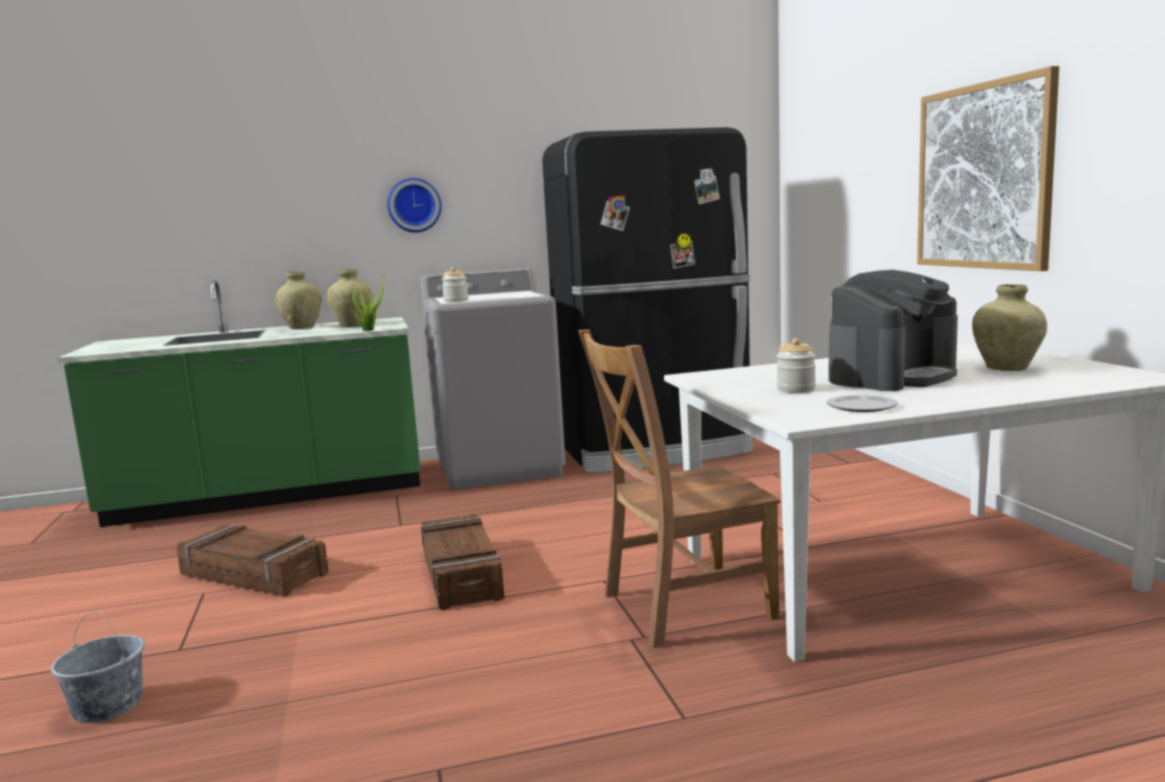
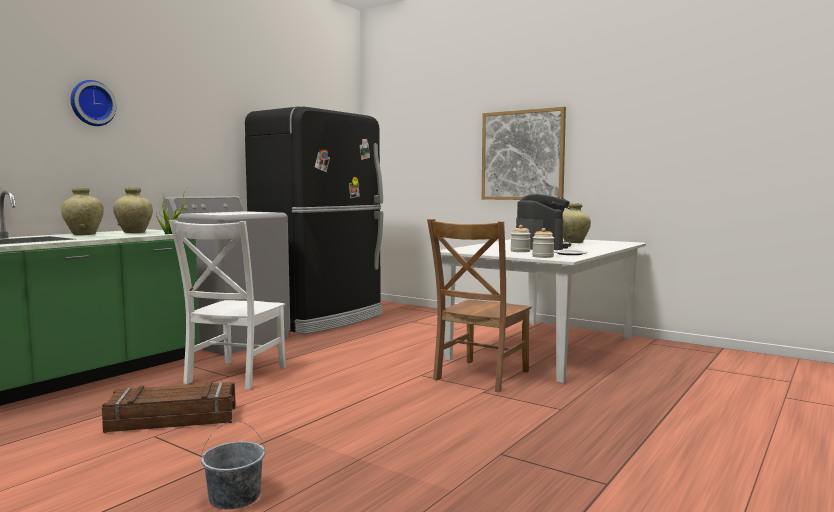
camera: 40 degrees left, 5 degrees down
wall clock [387,178,442,233] -> wall clock moved to [71,80,116,126]
crate [421,514,504,610] -> none
jar [442,267,468,302] -> jar moved to [532,228,554,258]
none -> white chair [169,220,286,390]

